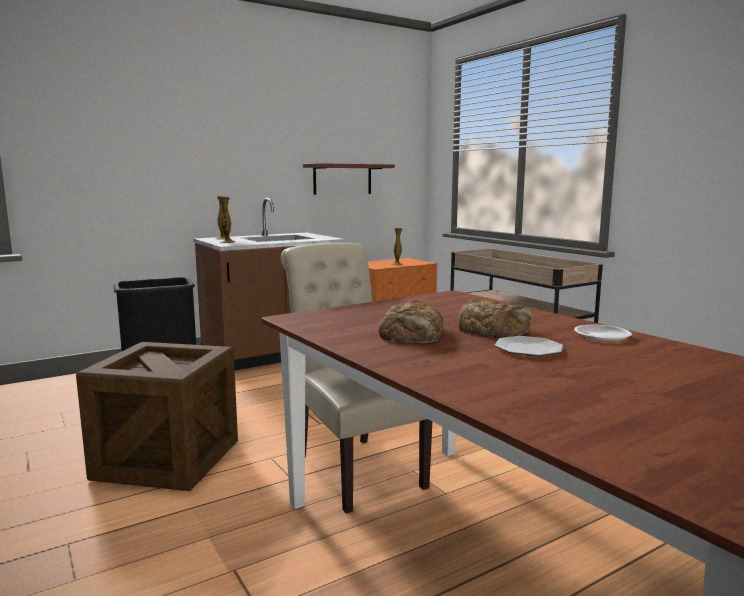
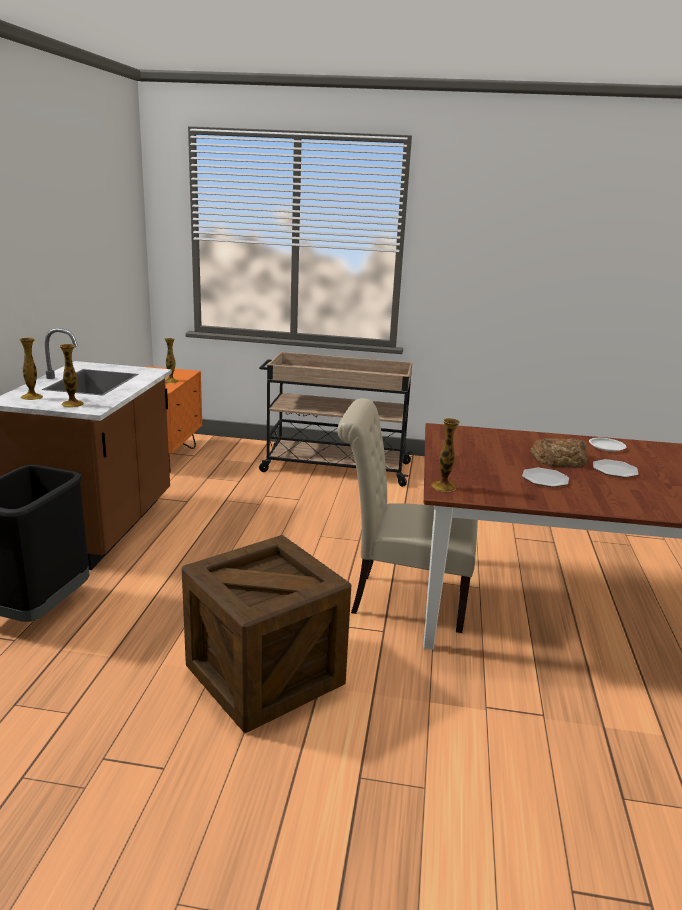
camera: 50 degrees left, 10 degrees up
brown shelf [303,163,395,195] -> none
bread [379,300,443,343] -> plate [522,468,569,487]
none -> vase [432,418,460,492]

